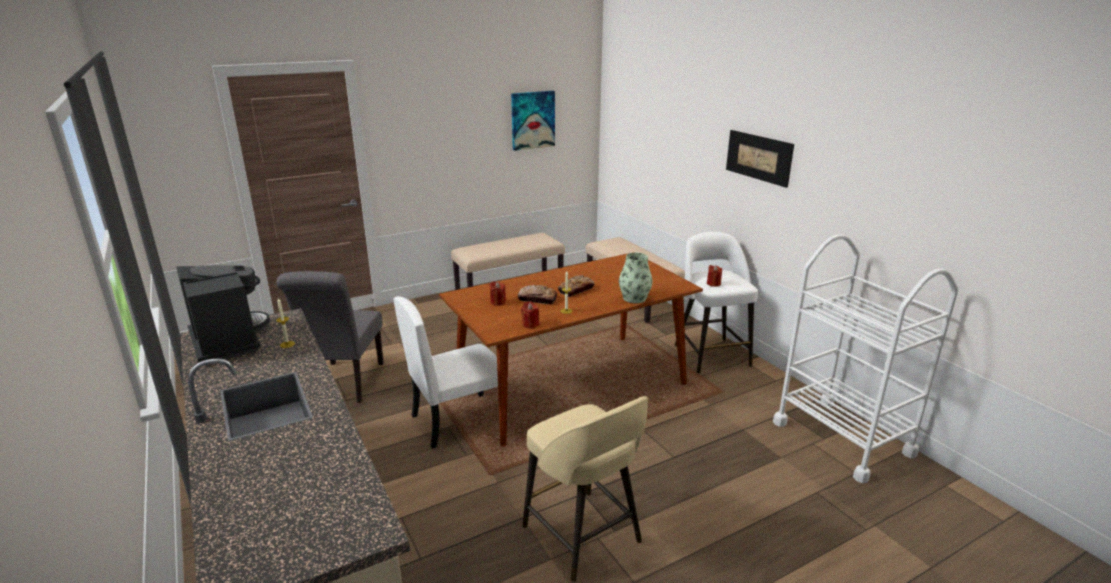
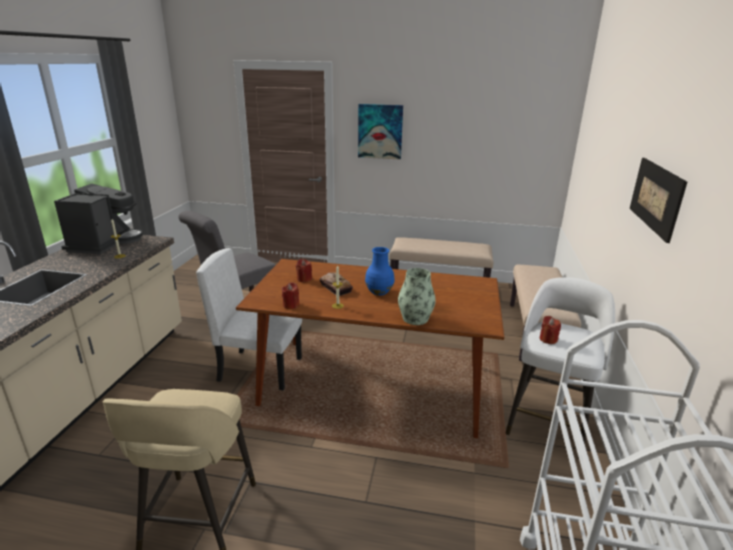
camera: 40 degrees right, 0 degrees up
picture [511,91,555,151] -> picture moved to [358,104,403,159]
bread [558,275,595,297] -> blue vase [365,247,395,296]

